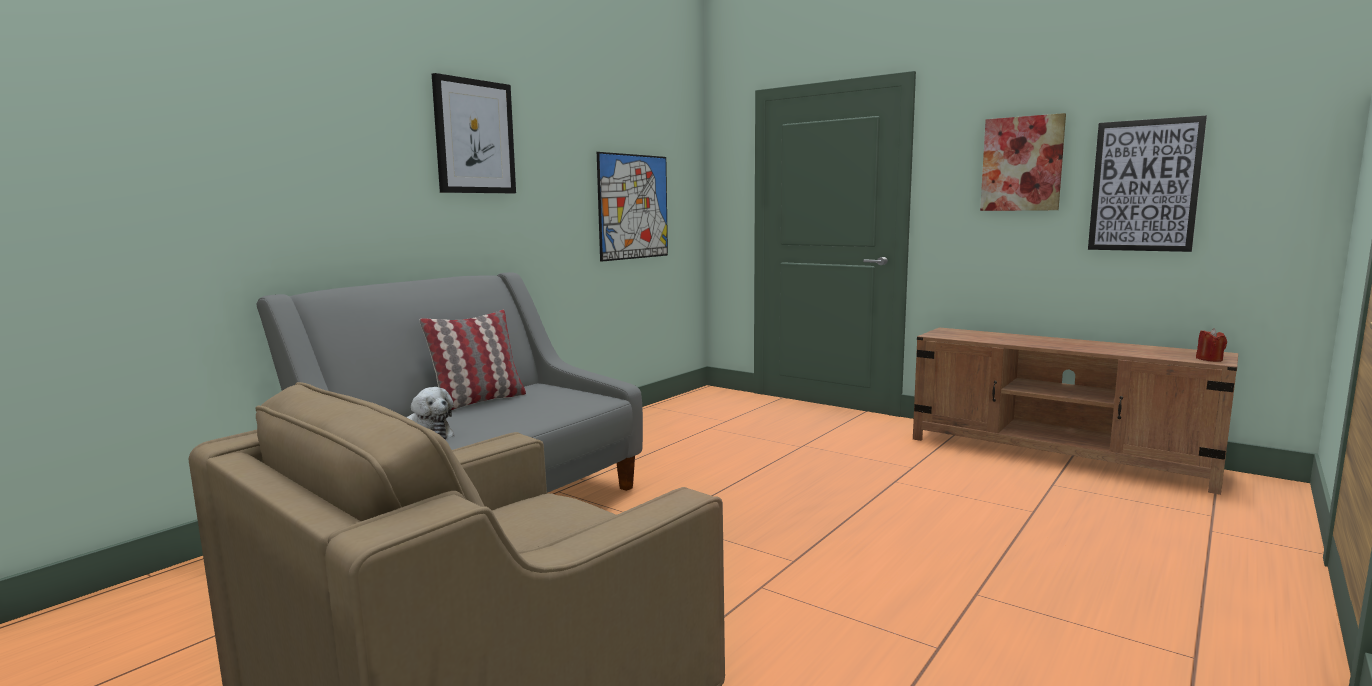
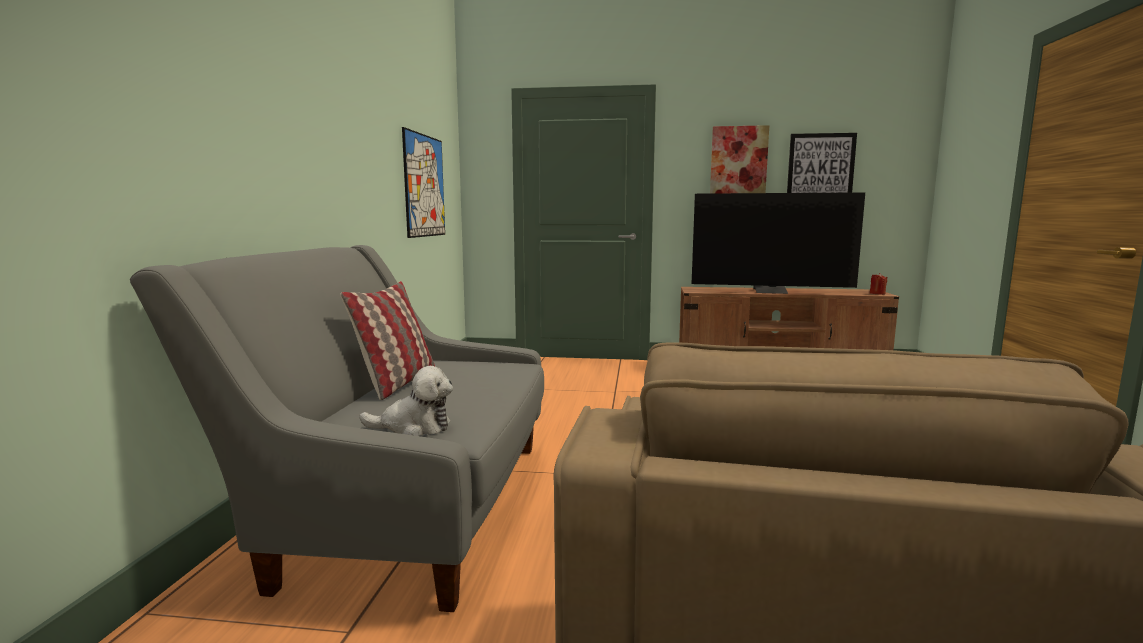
camera: 30 degrees left, 0 degrees up
picture [432,73,516,193] -> none
none -> television [692,192,865,294]

